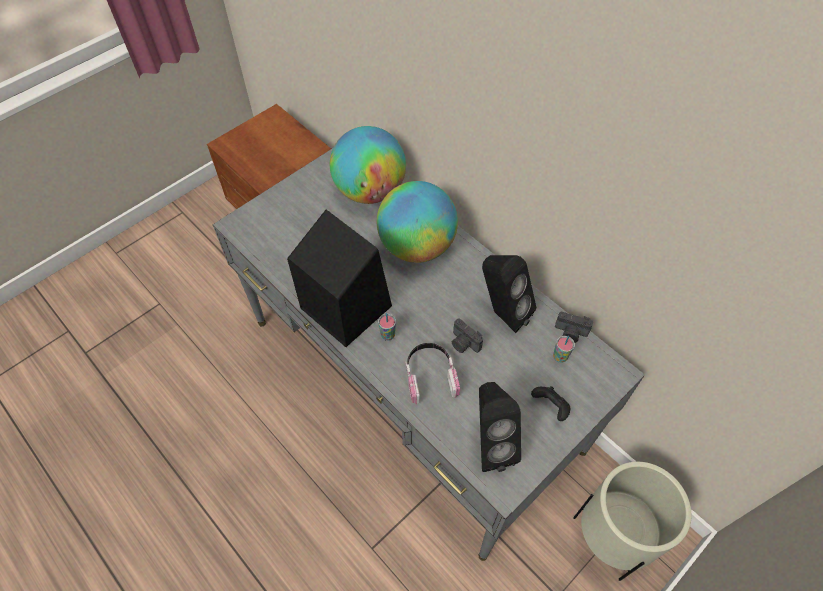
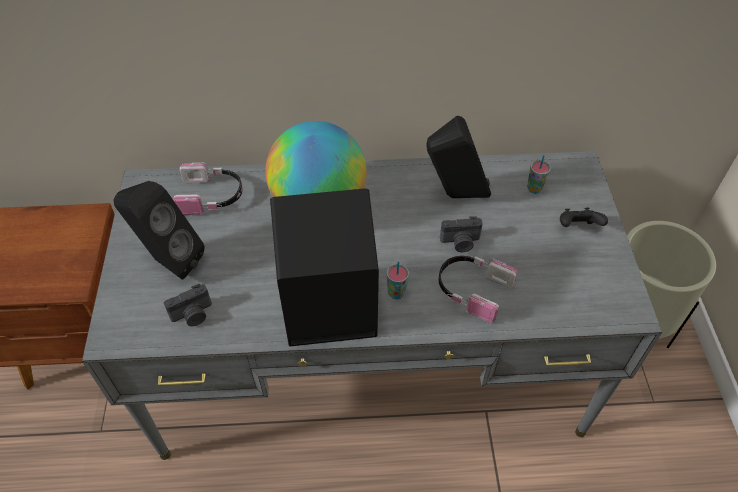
camera: 50 degrees left, 5 degrees down
globe [330,126,406,204] -> headphones [173,163,242,215]
black speaker [479,382,521,472] -> black speaker moved to [114,181,205,280]
camera [555,312,593,343] -> camera moved to [164,284,212,326]

